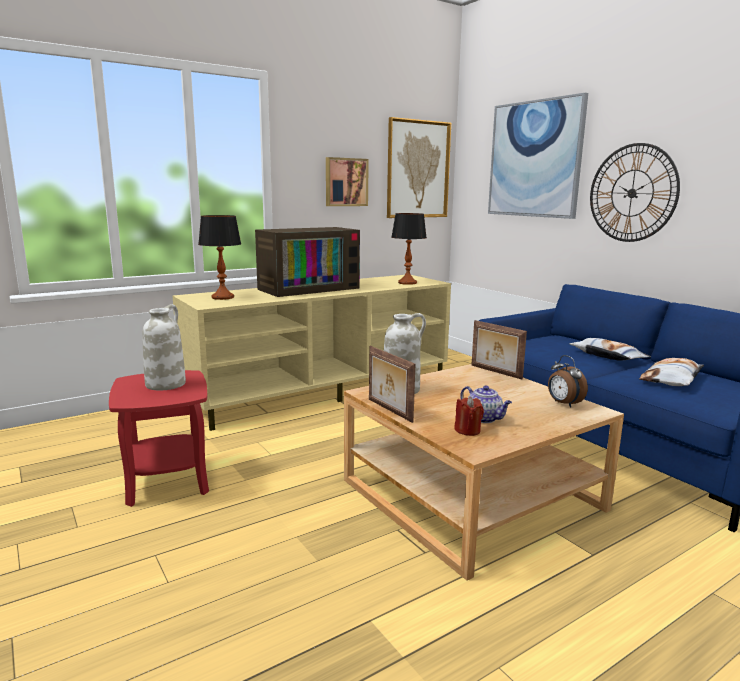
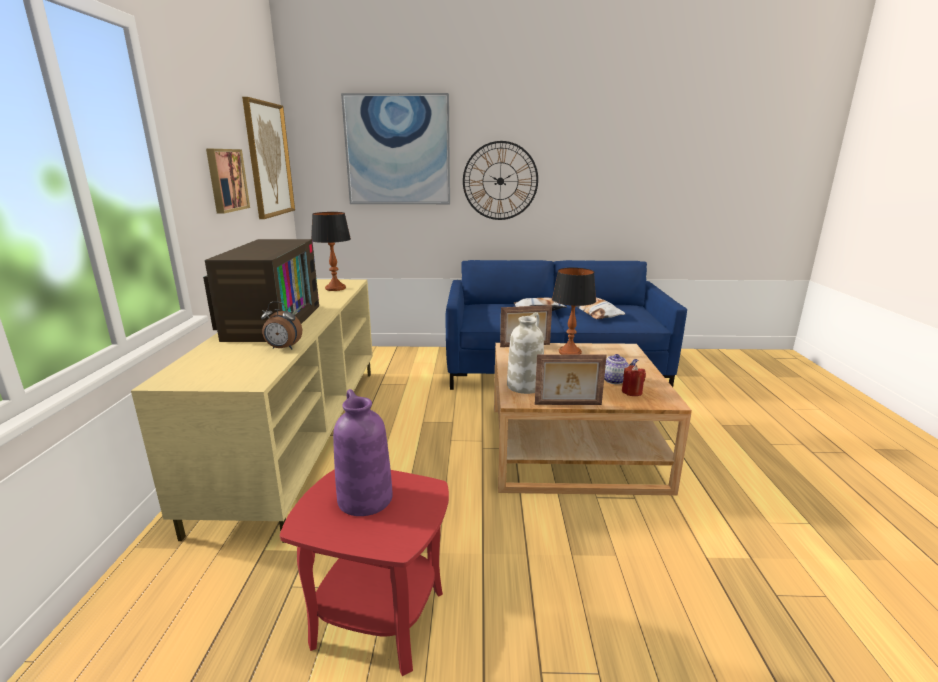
camera: 55 degrees left, 5 degrees up
white vase [142,304,186,390] -> purple vase [333,389,393,516]
table lamp [198,215,241,300] -> table lamp moved to [552,268,596,354]
alarm clock [548,355,588,408] -> alarm clock moved to [261,301,302,349]

